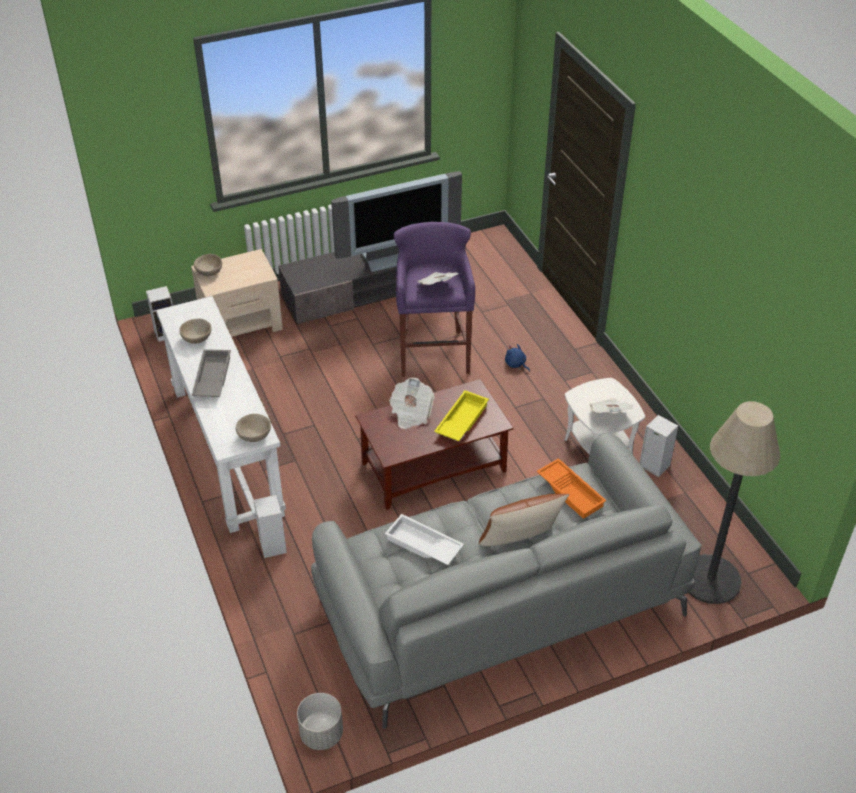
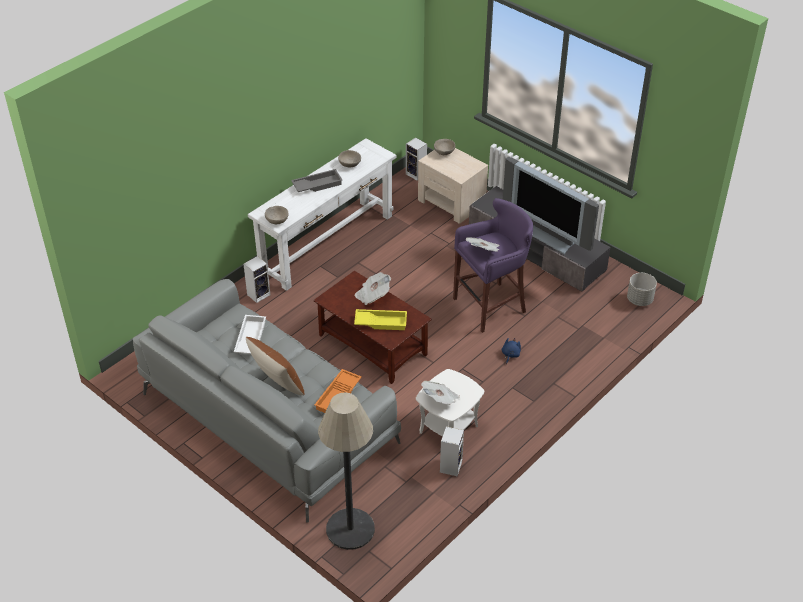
camera: 65 degrees right, 0 degrees up
grey planter [297,693,343,750] -> grey planter moved to [627,273,657,306]

